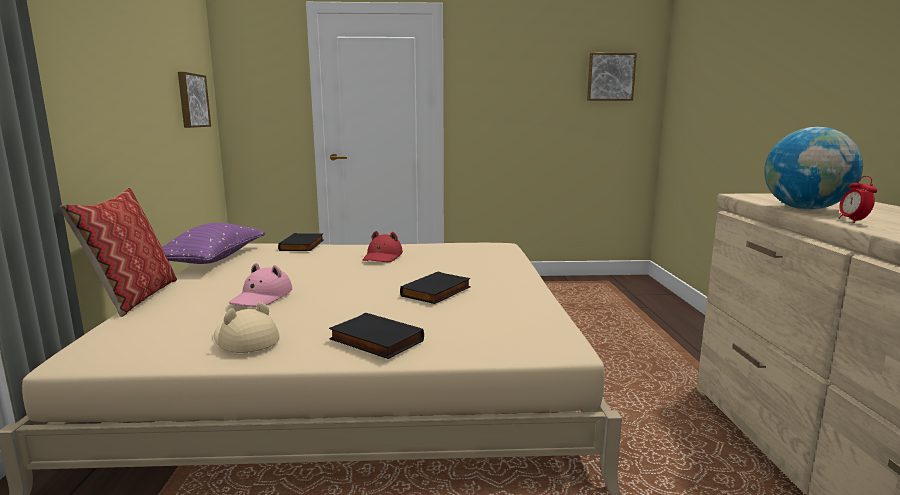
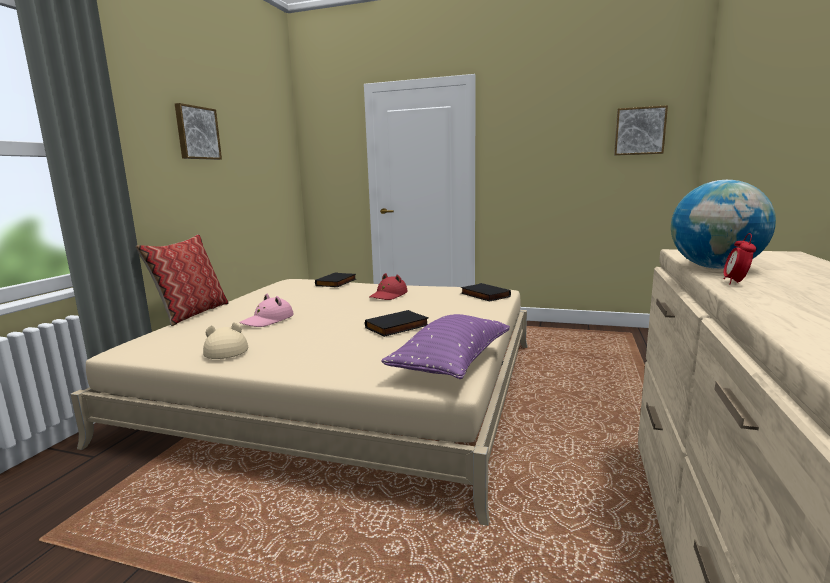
camera: 20 degrees right, 0 degrees up
purple pillow [162,223,265,264] -> purple pillow moved to [381,314,510,379]
picture [178,72,211,128] -> picture moved to [175,103,222,160]
black book [329,313,424,359] -> black book moved to [461,283,511,302]

